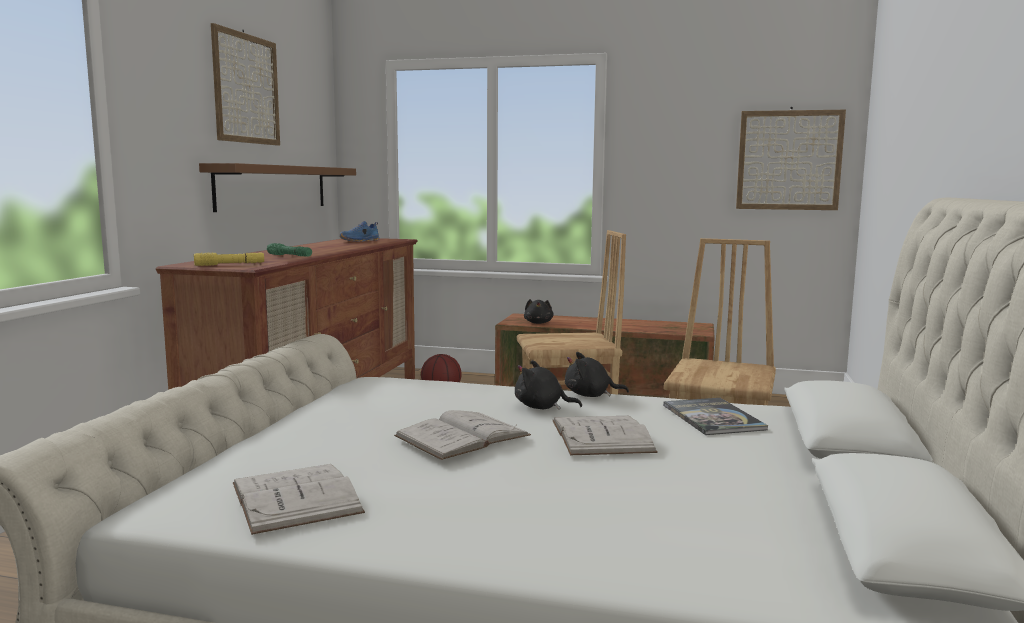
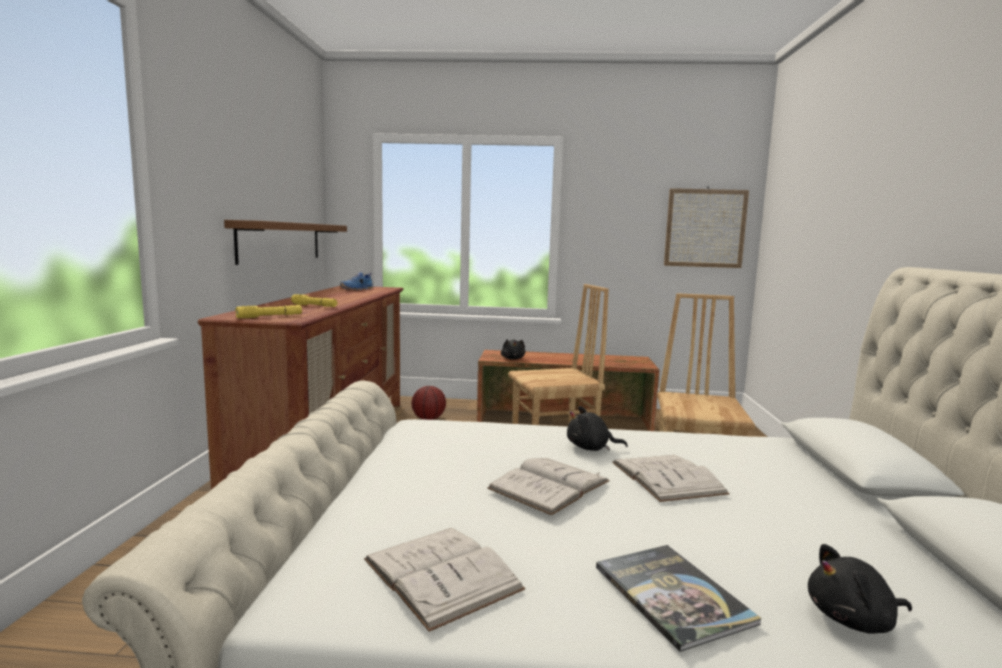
camera: 10 degrees left, 0 degrees up
picture [211,23,280,146] -> none
green flashlight [267,243,312,257] -> yellow flashlight [291,294,337,307]
black plush toy [565,352,629,397] -> black plush toy moved to [808,544,912,634]
book [663,398,768,435] -> book moved to [596,545,762,652]

